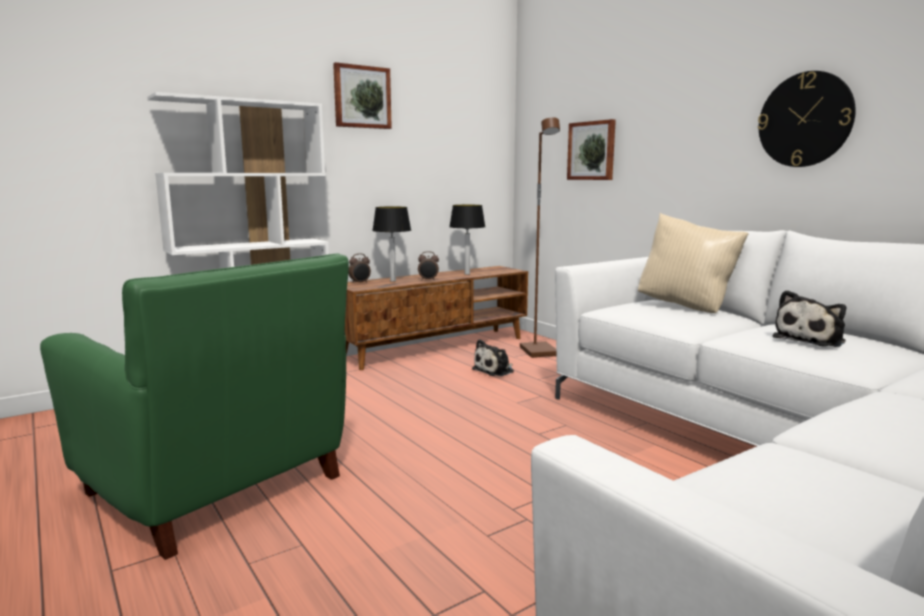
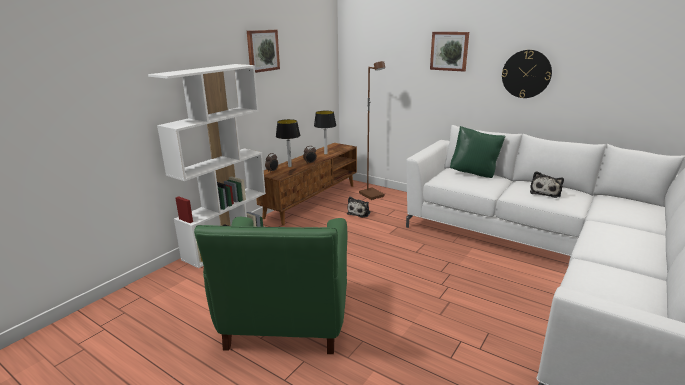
camera: 20 degrees left, 10 degrees up
green armchair [40,253,349,560] -> green armchair turned 75 degrees clockwise [194,217,347,354]
picture [567,119,616,180] -> picture moved to [430,32,469,72]
beige pillow [638,213,749,313] -> green pillow [450,126,506,178]

